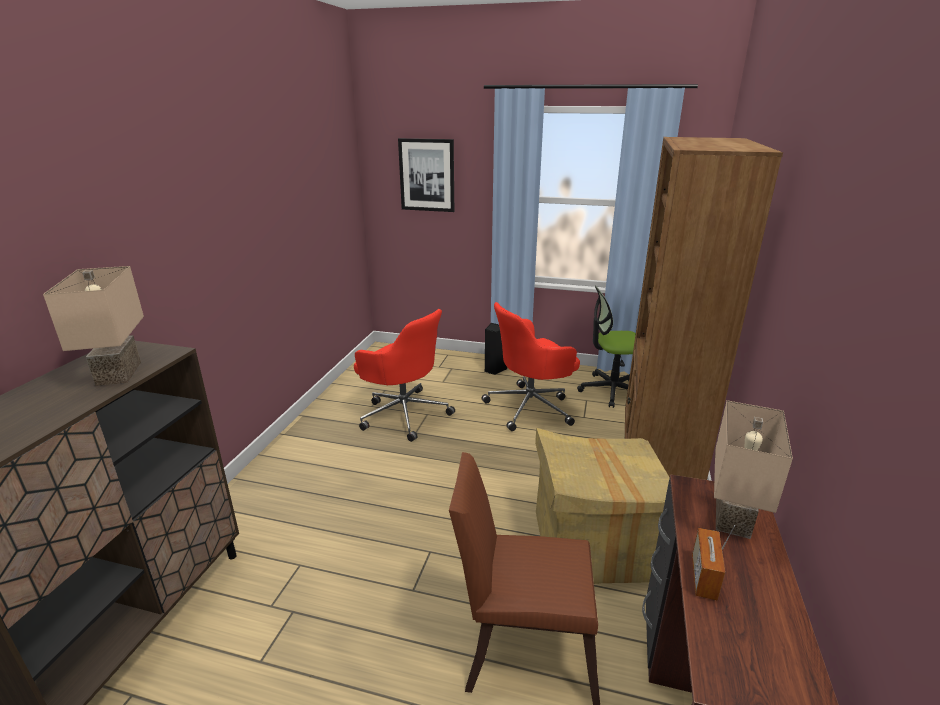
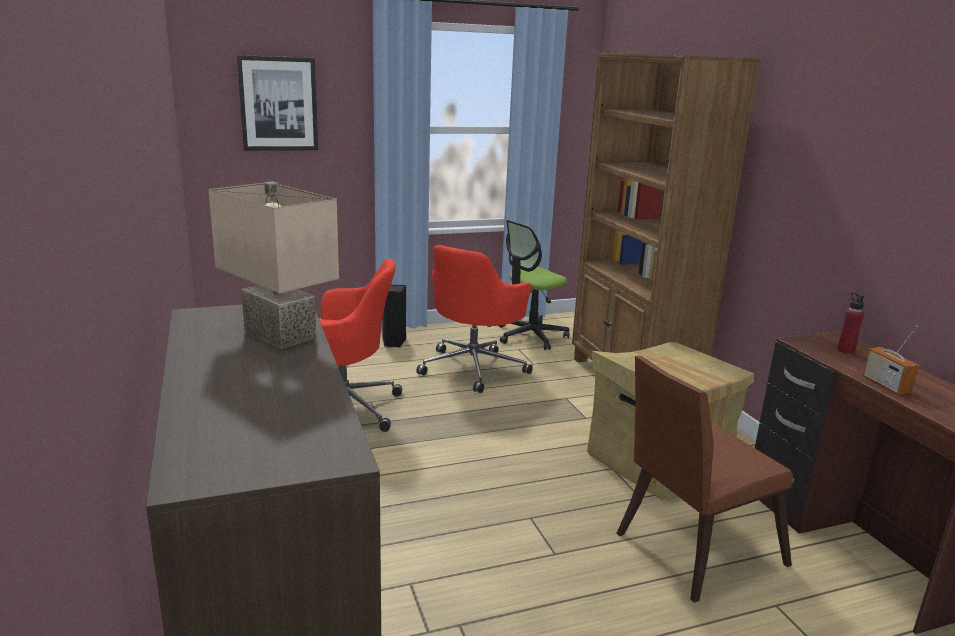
camera: 35 degrees left, 5 degrees down
beige table lamp [714,400,793,539] -> red bottle [837,292,864,354]

